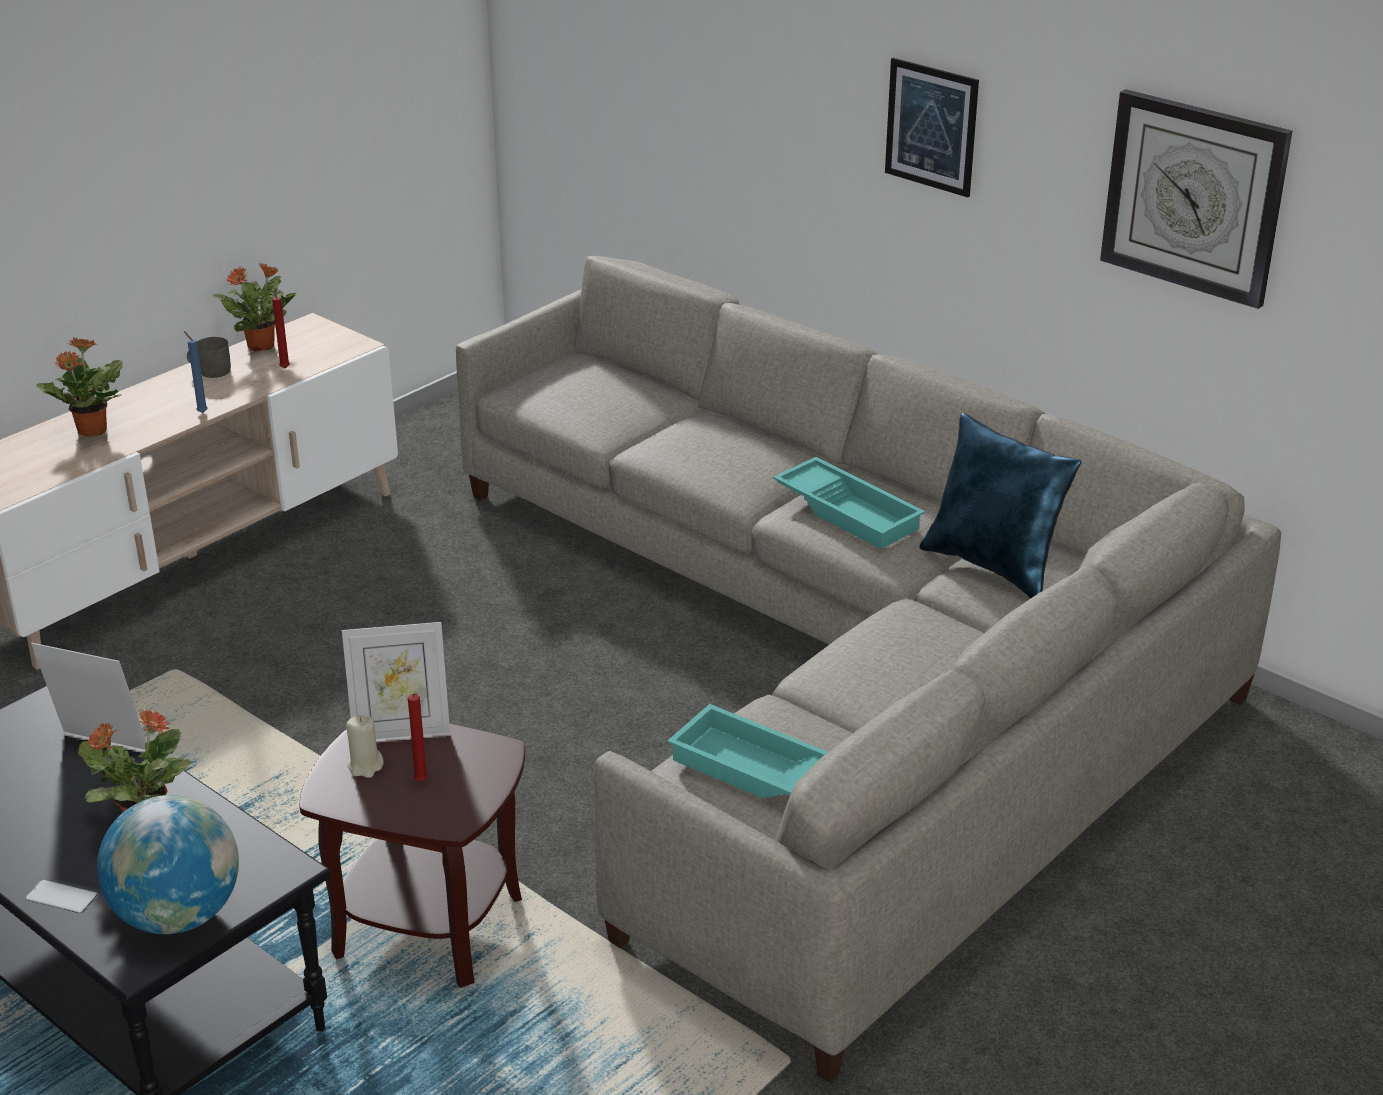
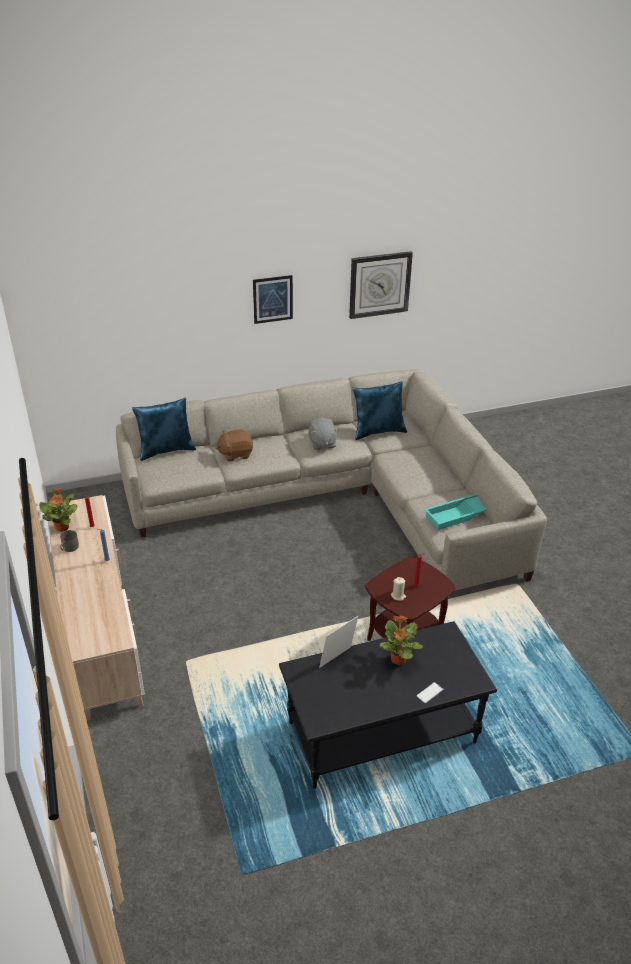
camera: 60 degrees left, 5 degrees up
potted plant [36,337,123,437] -> none
globe [97,795,239,934] -> none
picture frame [342,622,450,739] -> none
turquoise tray [773,457,925,549] -> grey plush toy [308,418,339,450]
none -> blue pillow [132,398,196,461]
none -> brown plush toy [215,429,253,462]

